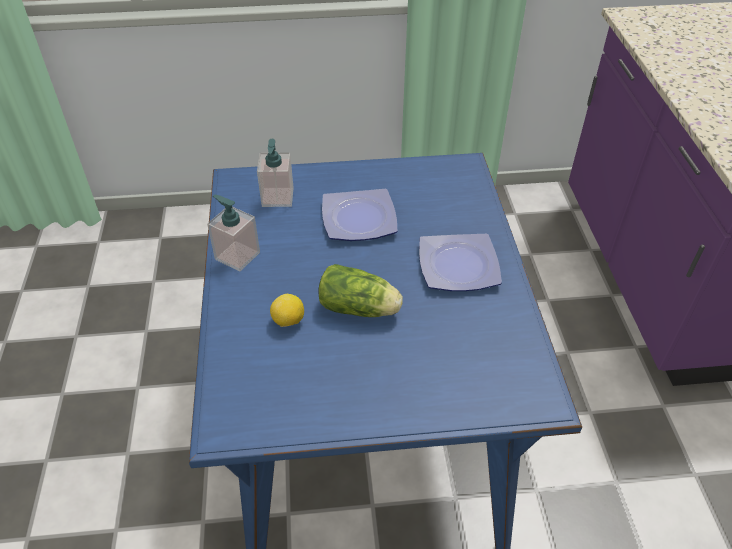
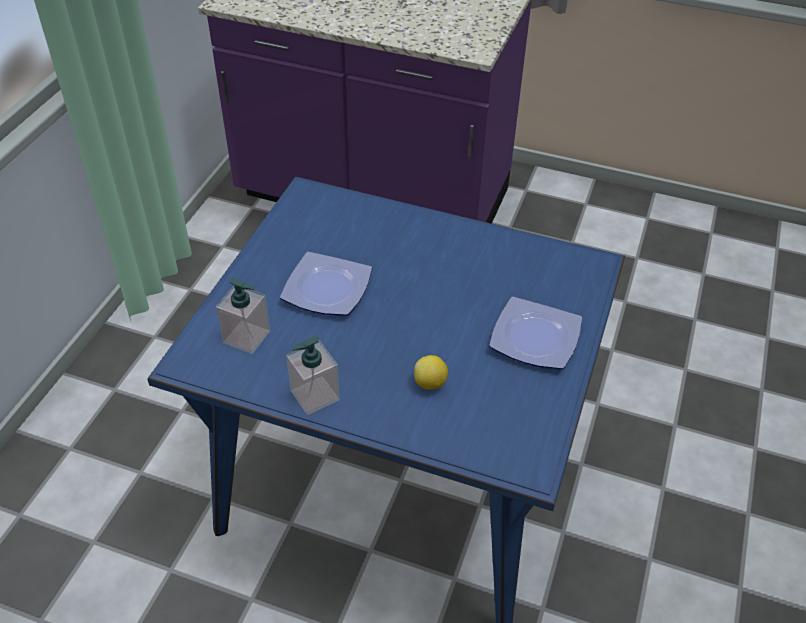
camera: 65 degrees left, 0 degrees up
lettuce [318,264,403,317] -> none
plate [419,234,502,291] -> plate moved to [489,297,582,369]

